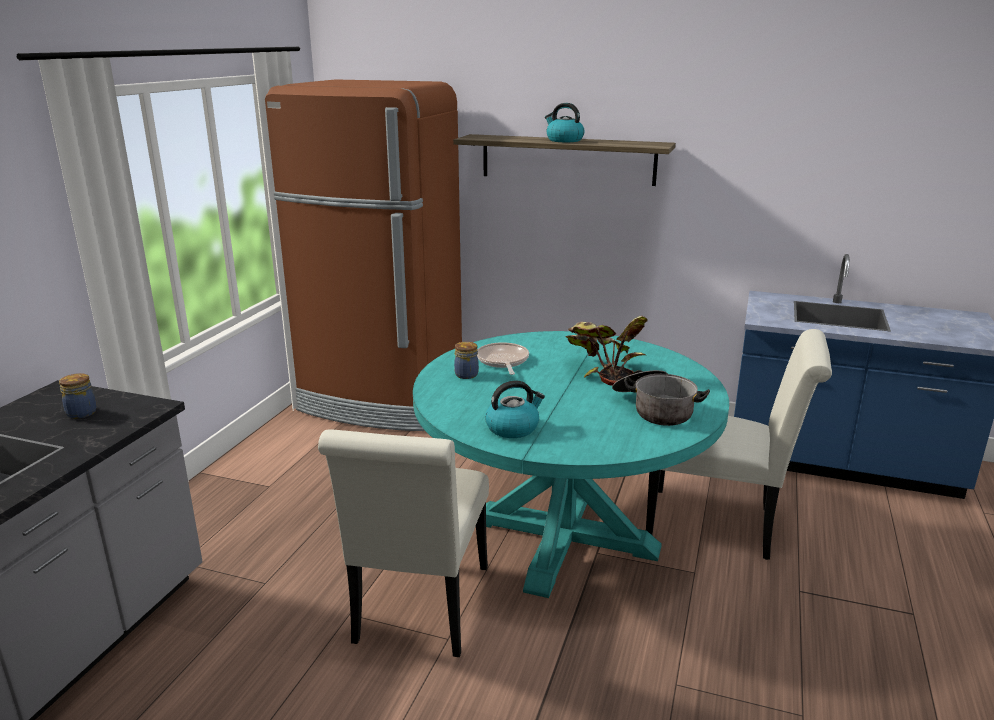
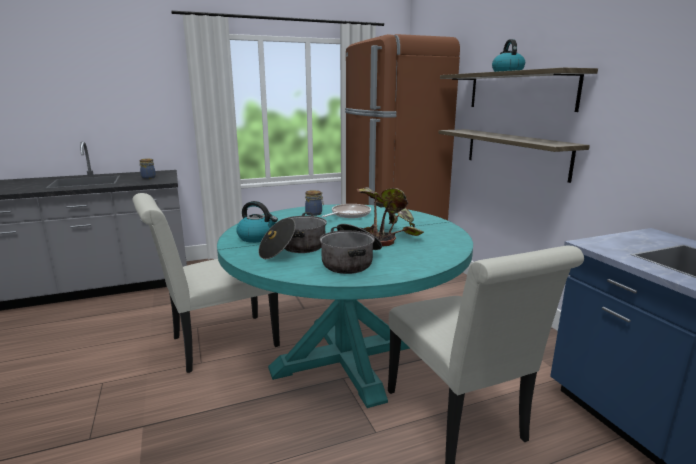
camera: 50 degrees right, 5 degrees down
none -> cooking pot [259,212,327,259]
none -> shelf [439,129,590,183]

